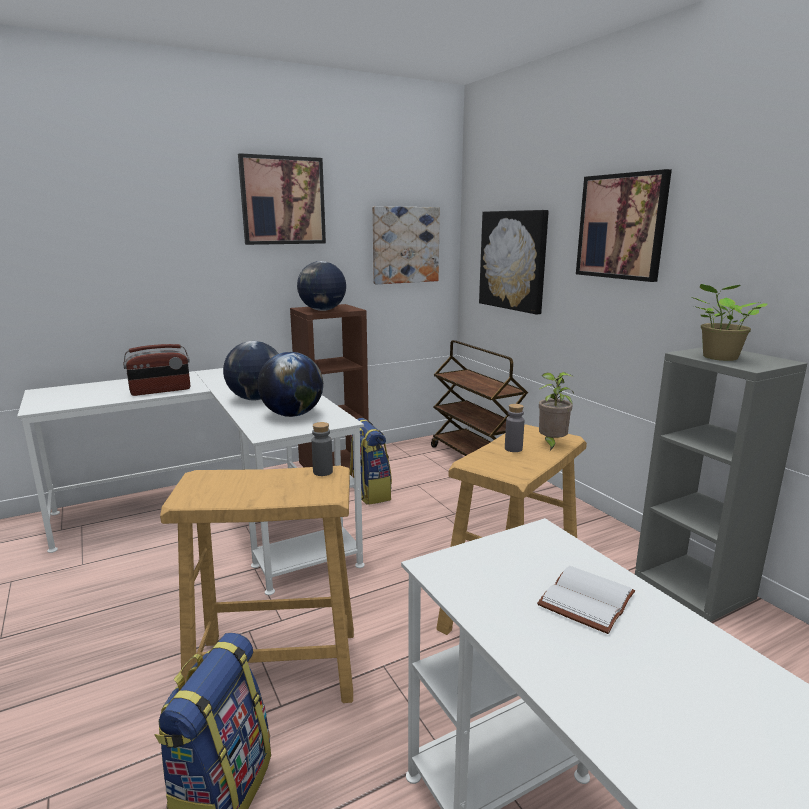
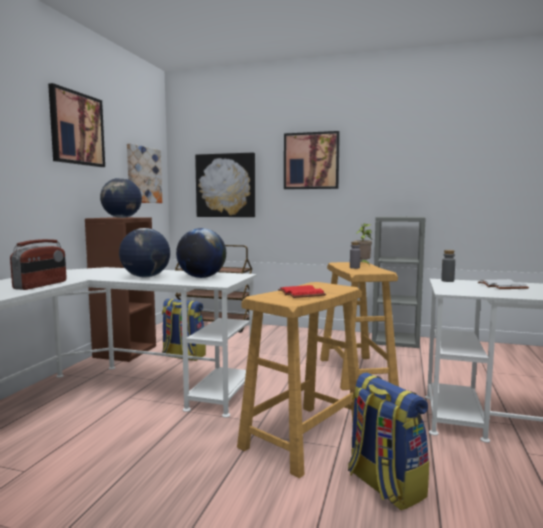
camera: 45 degrees left, 10 degrees down
grey bottle [311,422,333,476] -> grey bottle moved to [441,250,455,282]
potted plant [692,284,767,361] -> none
none -> red book [278,285,326,298]

